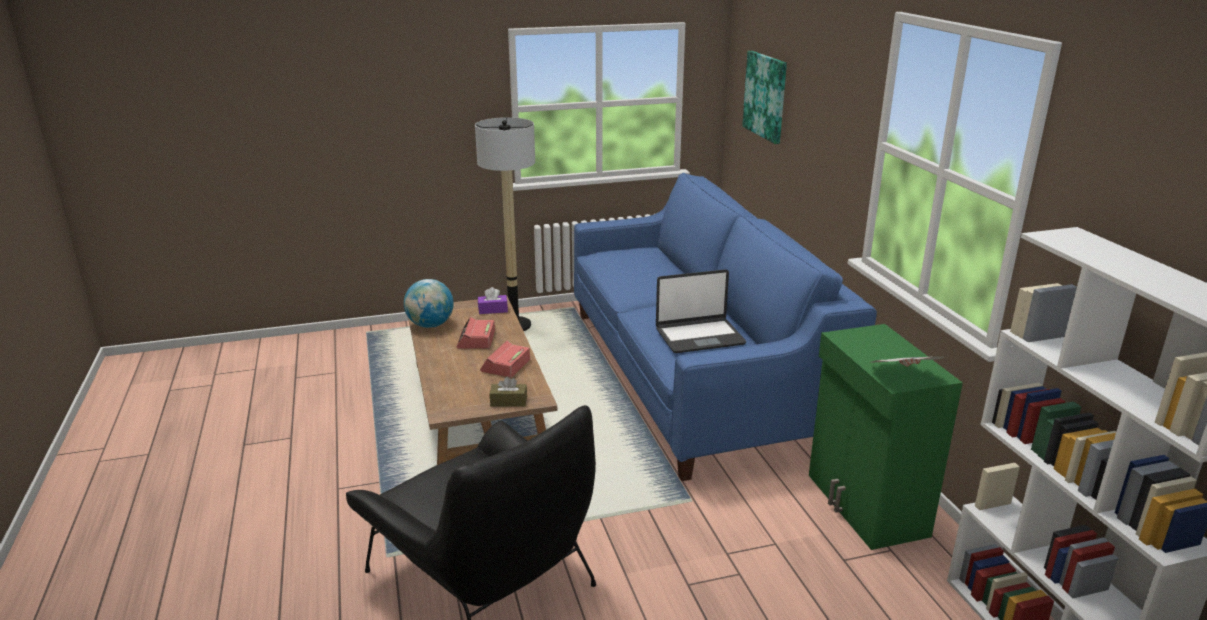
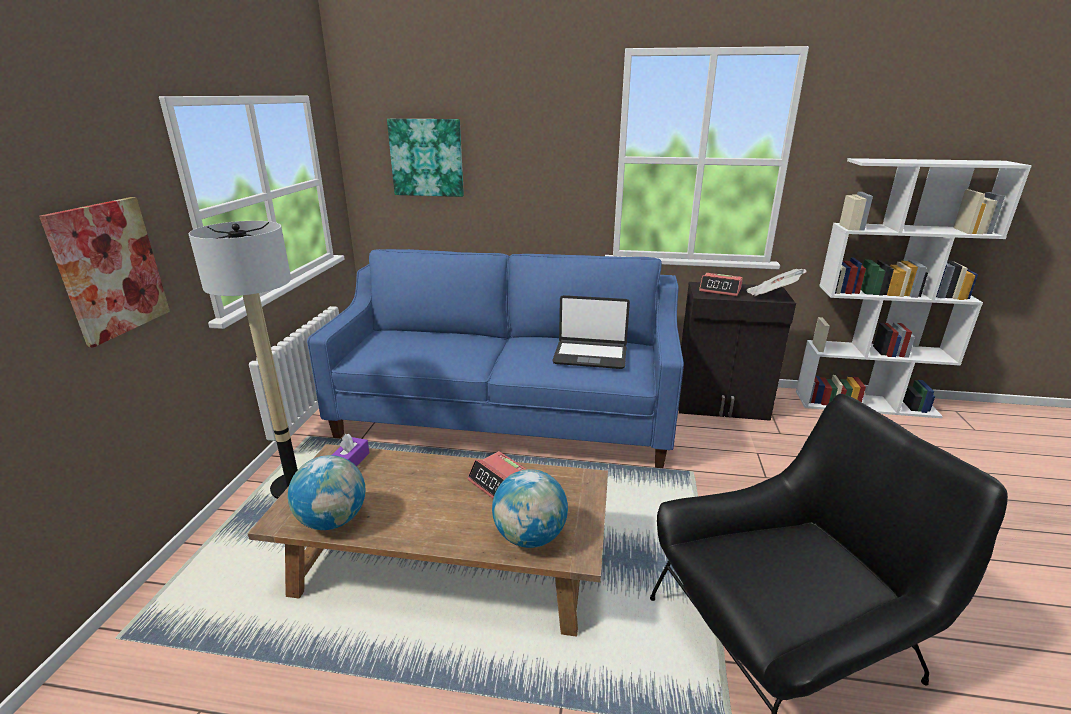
camera: 65 degrees left, 0 degrees up
alarm clock [456,317,495,349] -> alarm clock moved to [699,273,743,296]
brown tissue box [490,376,527,407] -> none
laptop [656,269,746,353] -> laptop turned 90 degrees clockwise [552,295,630,369]
green cabinet [809,324,963,550] -> black cabinet [678,282,796,421]
none -> picture [39,197,170,347]
none -> globe [492,469,568,548]

